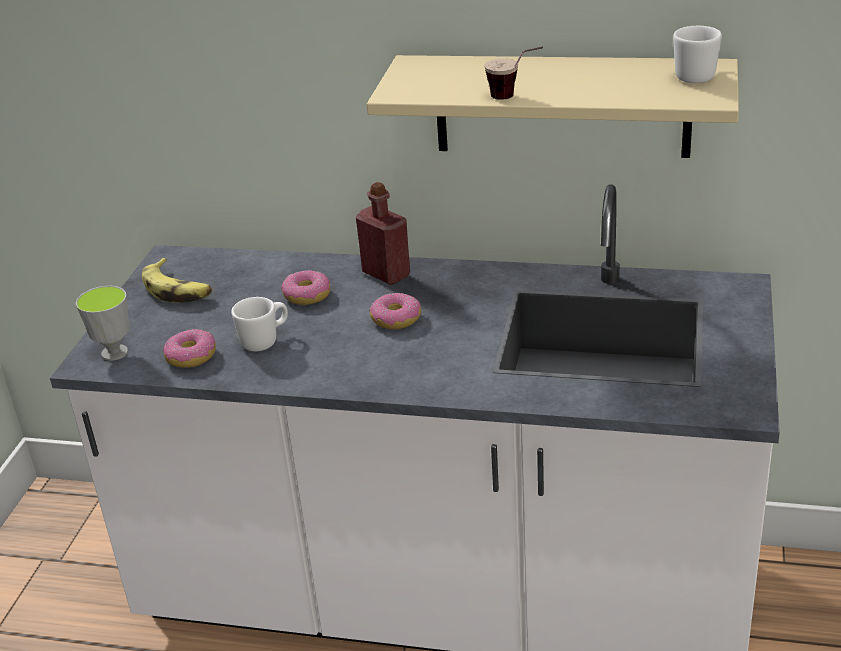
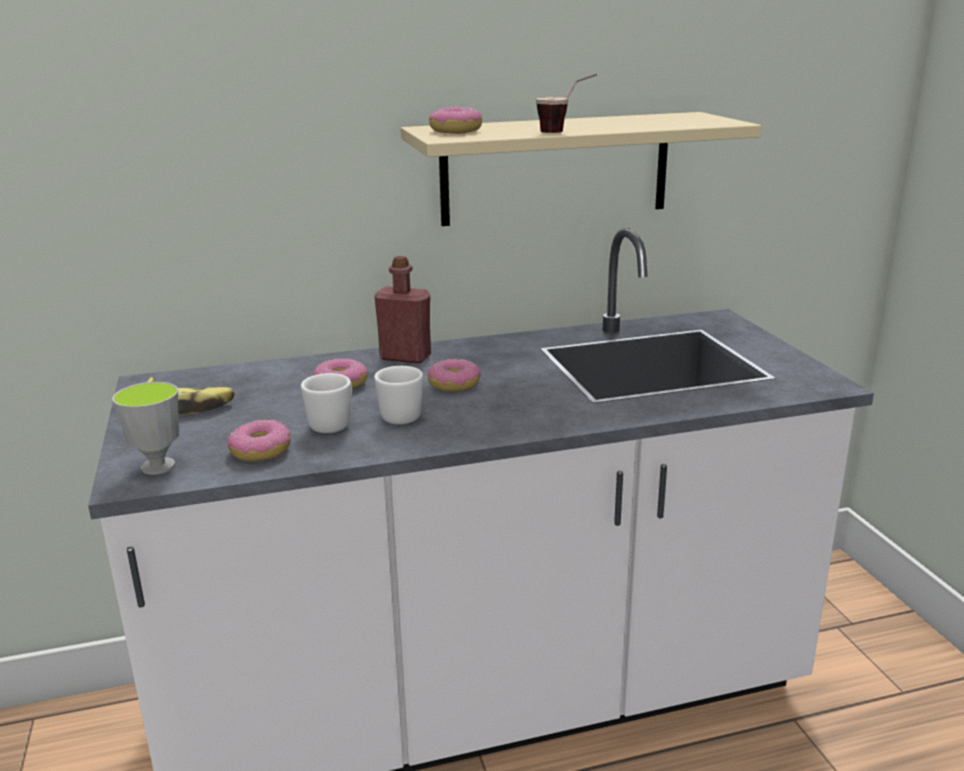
camera: 30 degrees left, 10 degrees down
white mug [673,26,722,83] -> white mug moved to [374,366,423,425]
none -> donut [429,107,482,134]

